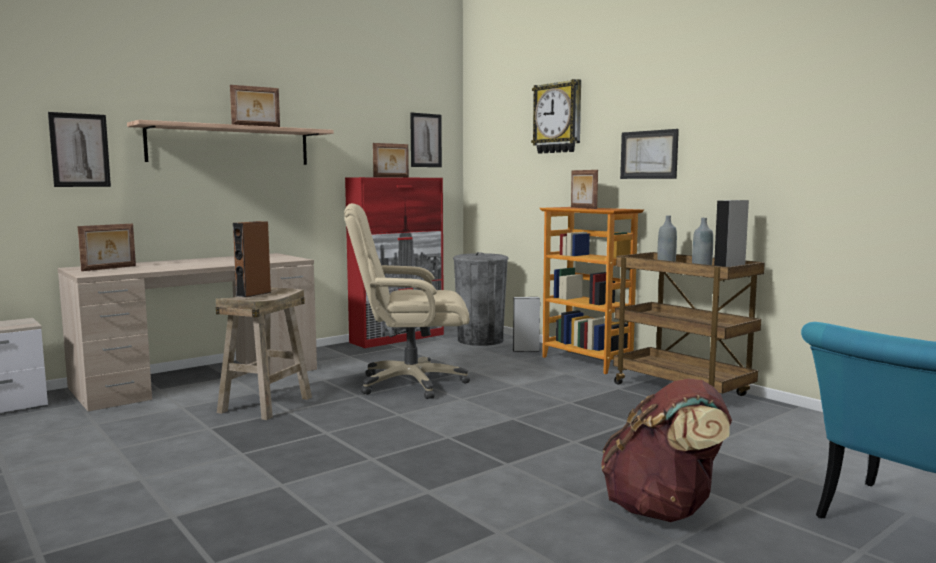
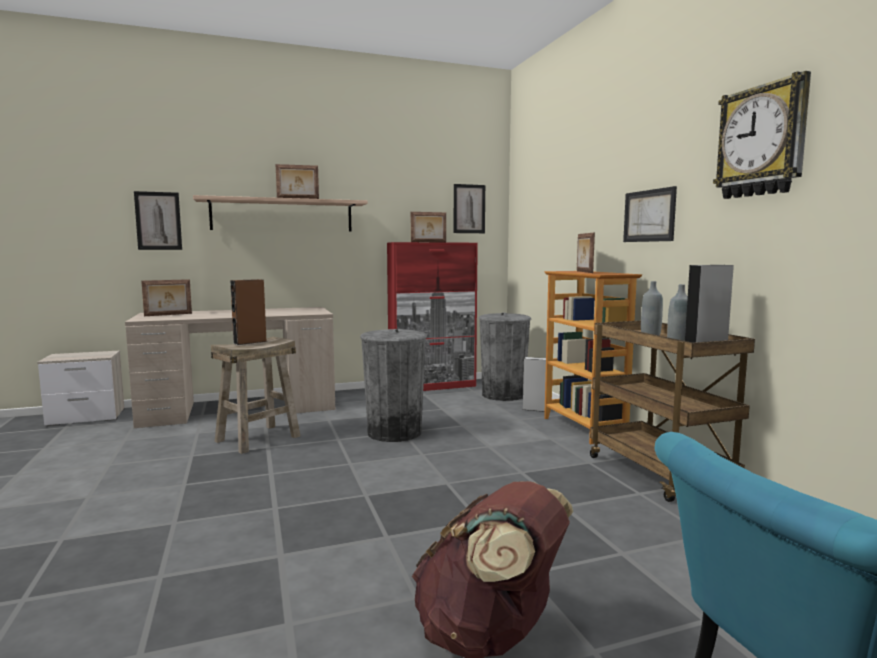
camera: 20 degrees right, 0 degrees up
beige office chair [344,203,470,399] -> grey trash can [360,329,427,442]
wall clock [531,79,581,154] -> wall clock moved to [713,71,811,199]

